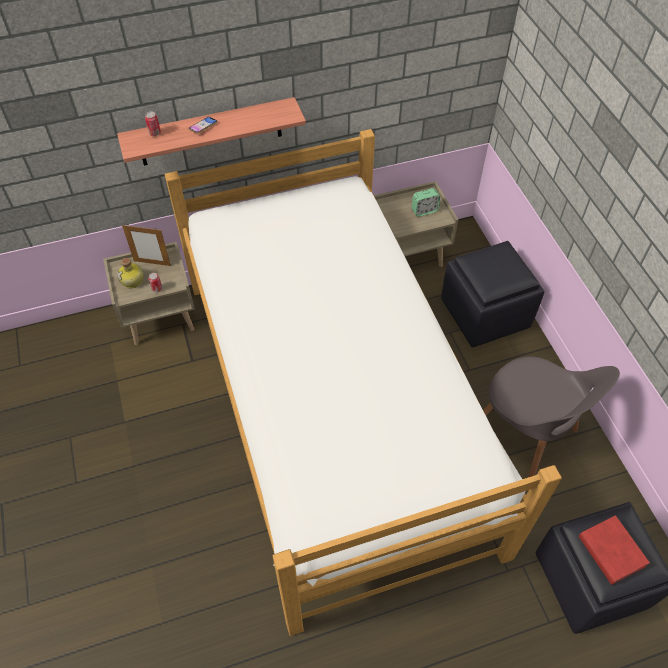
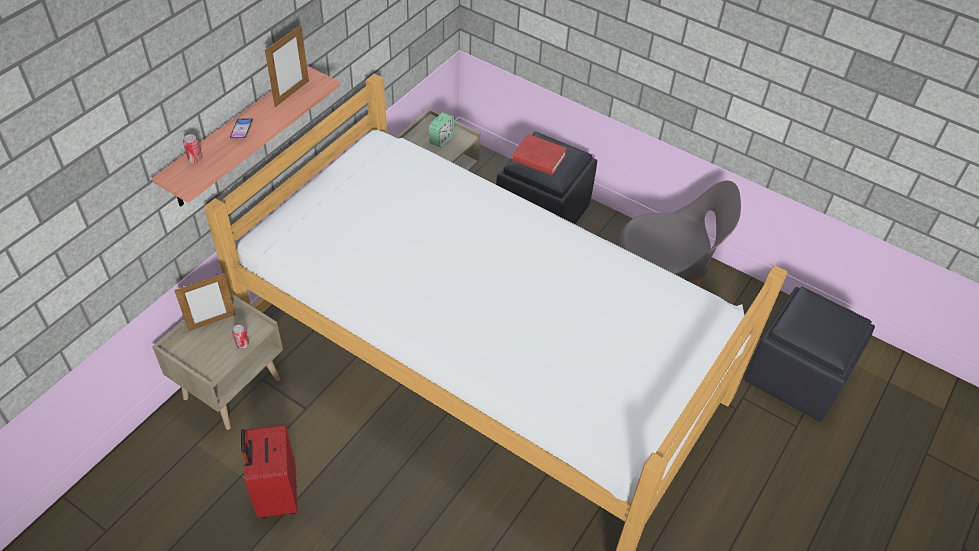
camera: 40 degrees left, 5 degrees down
bottle [117,258,143,288] -> none
red book [578,515,650,585] -> red book moved to [512,134,567,175]
none -> red suitcase [241,425,298,518]
none -> picture frame [265,25,309,107]

